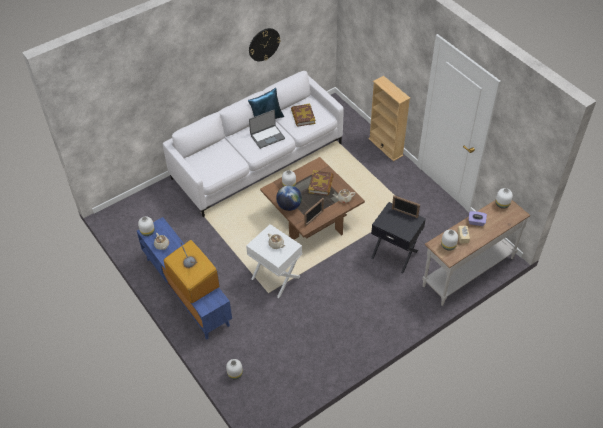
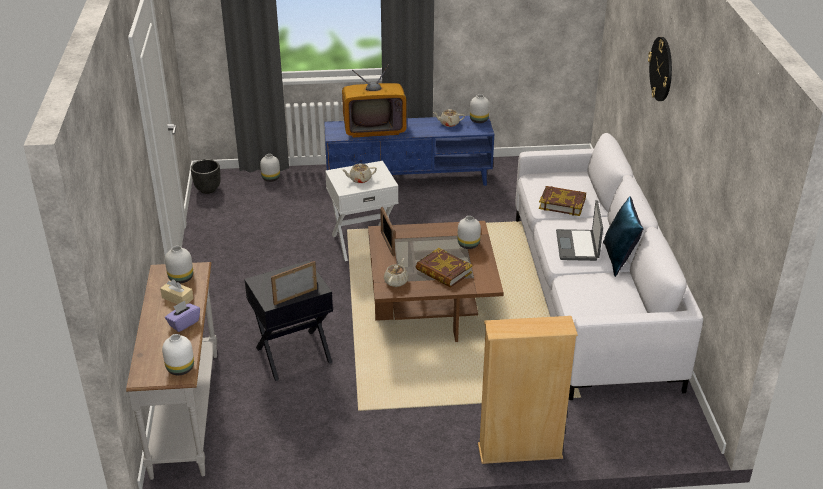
camera: 120 degrees right, 15 degrees down
wall clock [249,28,281,61] -> wall clock moved to [648,37,672,101]
globe [276,185,302,211] -> none
book [291,103,316,127] -> book moved to [539,186,586,216]
none -> black planter [191,159,221,194]

